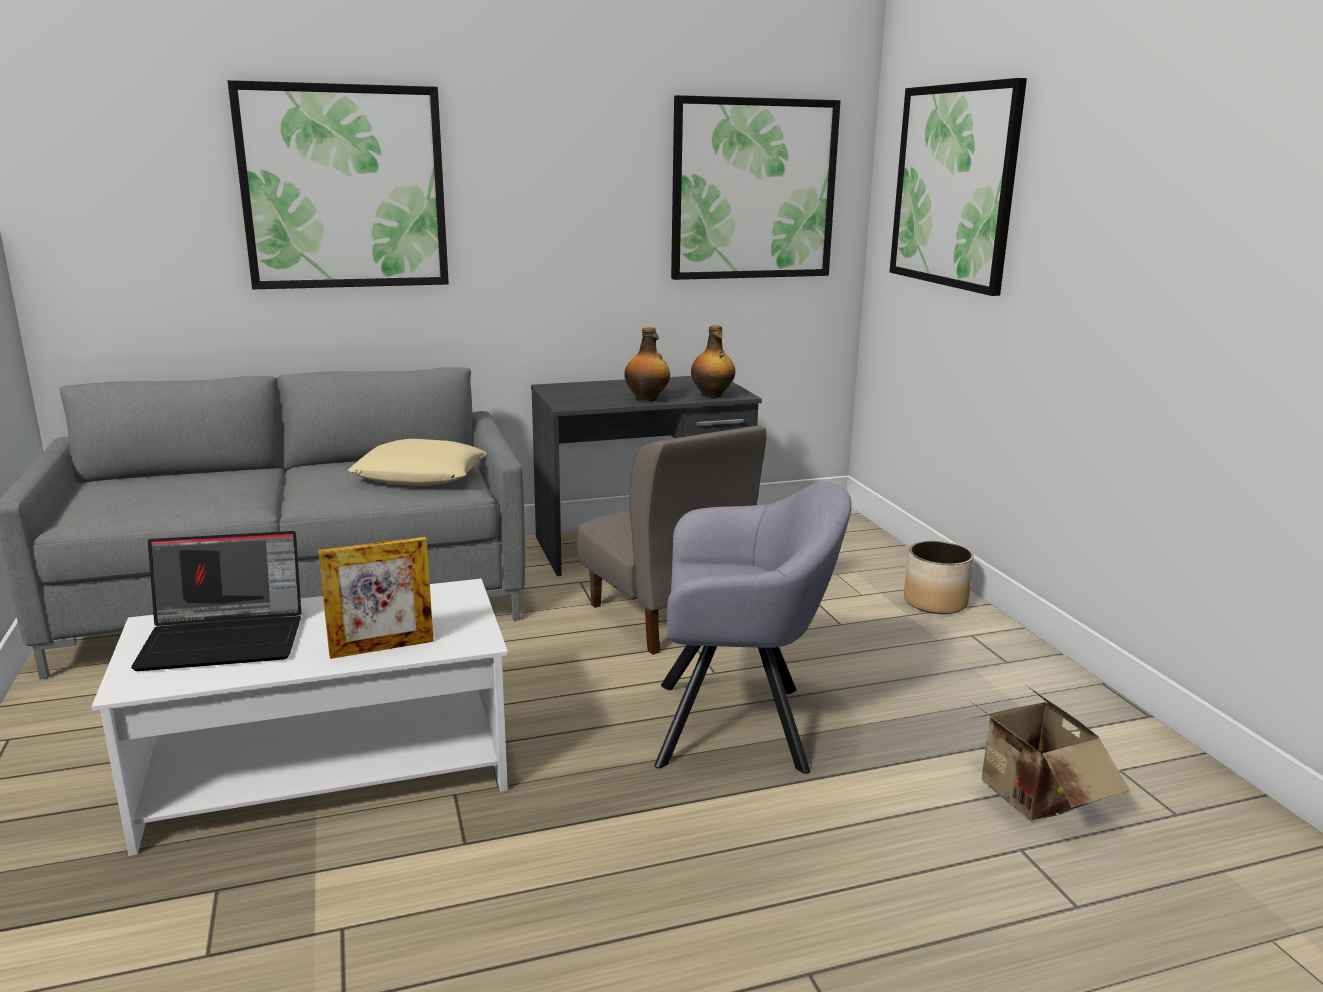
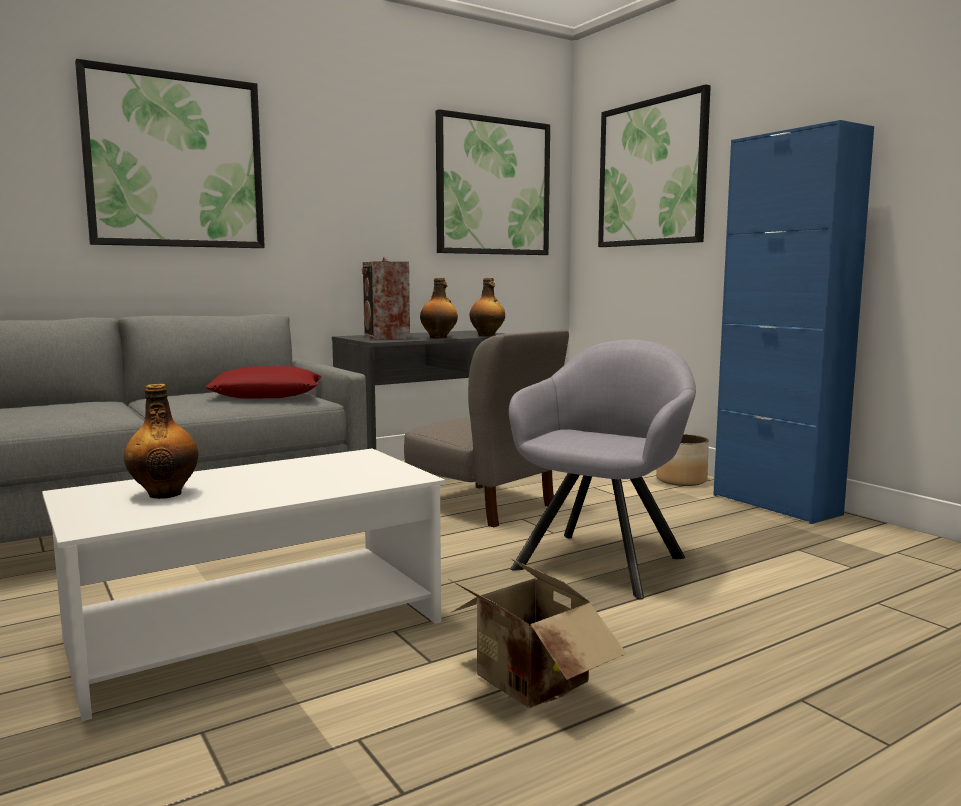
camera: 15 degrees left, 10 degrees down
laptop [131,531,301,671] -> bottle [124,384,198,499]
picture frame [318,536,434,659] -> none
beige pillow [348,439,487,486] -> red pillow [205,366,321,399]
grey armchair [654,482,852,774] -> grey armchair turned 45 degrees counterclockwise [509,339,696,599]
cardboard box [961,685,1130,821] -> cardboard box moved to [447,558,627,708]
none -> speaker [362,257,410,340]
none -> blue cabinet [713,120,874,524]

